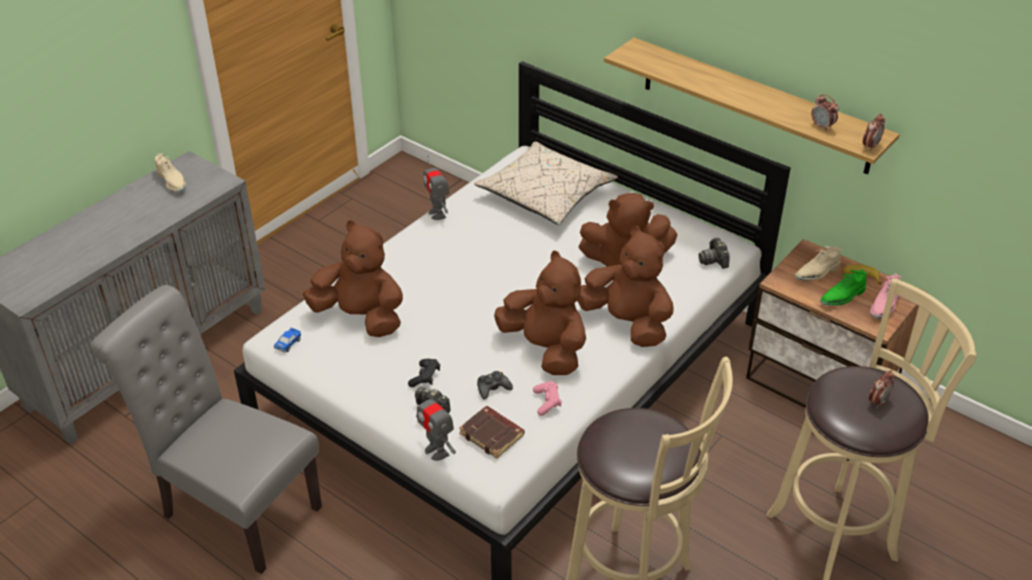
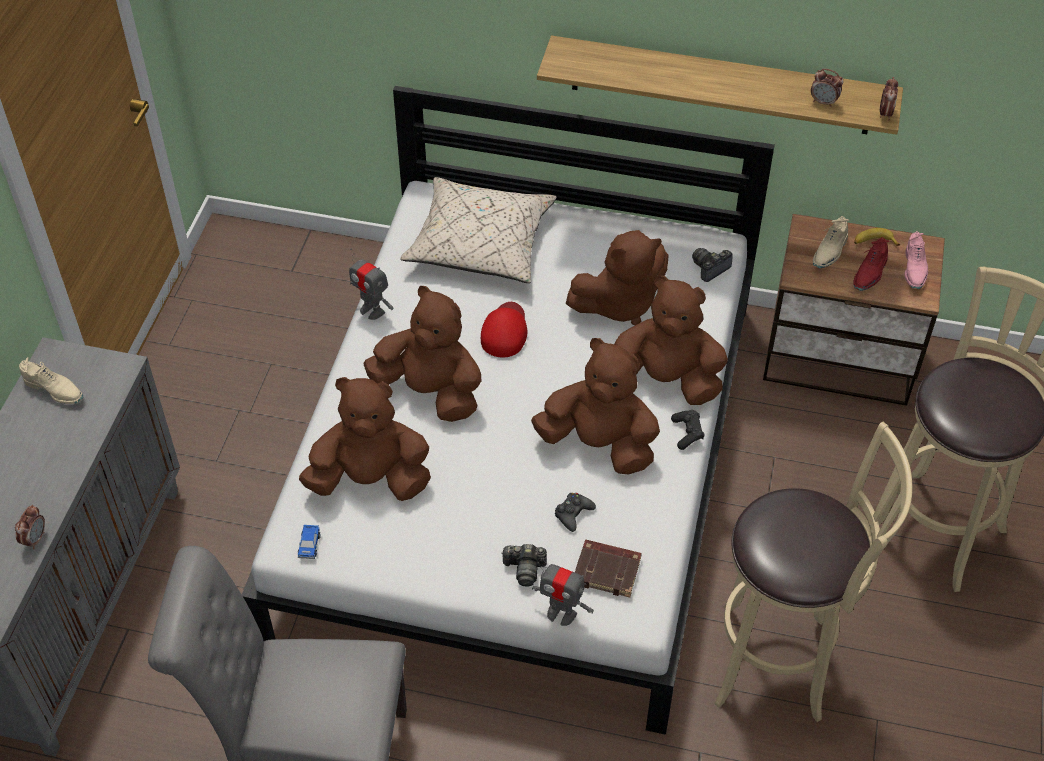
camera: 25 degrees left, 10 degrees up
black game controller [408,359,440,387] -> black game controller moved to [671,410,704,450]
pink game controller [533,381,562,416] -> none
camera [699,238,730,268] -> camera turned 90 degrees clockwise [692,248,733,282]
green shoe [820,269,867,306] -> red shoe [853,237,889,291]
alarm clock [869,370,895,409] -> alarm clock moved to [15,505,45,549]
none -> brown plush toy [363,286,481,422]
none -> red cap [481,302,527,357]

